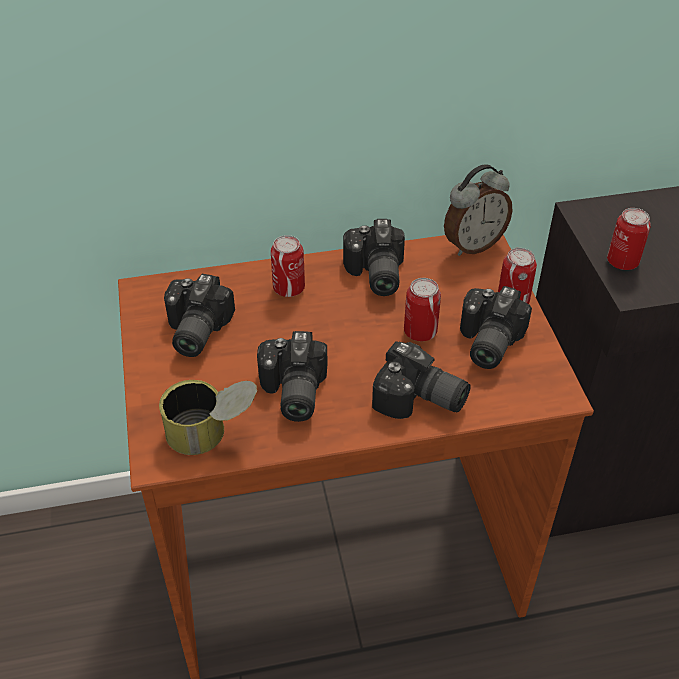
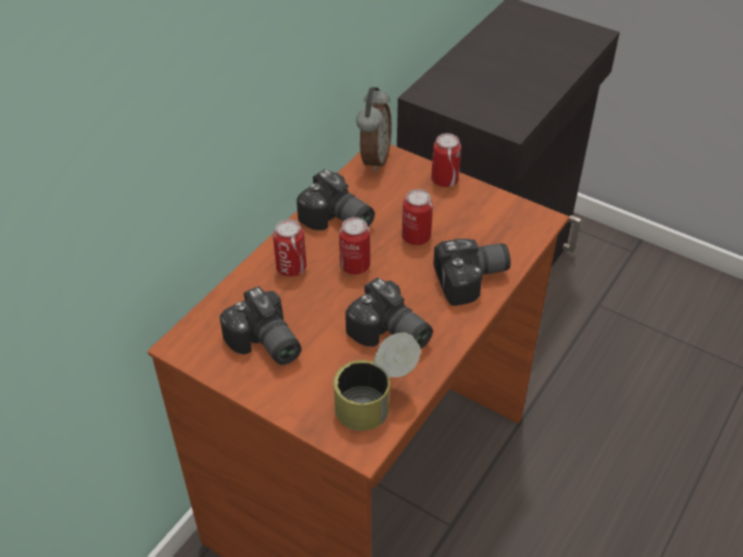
camera: 45 degrees left, 0 degrees up
camera [460,286,532,369] -> none
can [607,208,651,270] -> can moved to [339,217,370,275]

